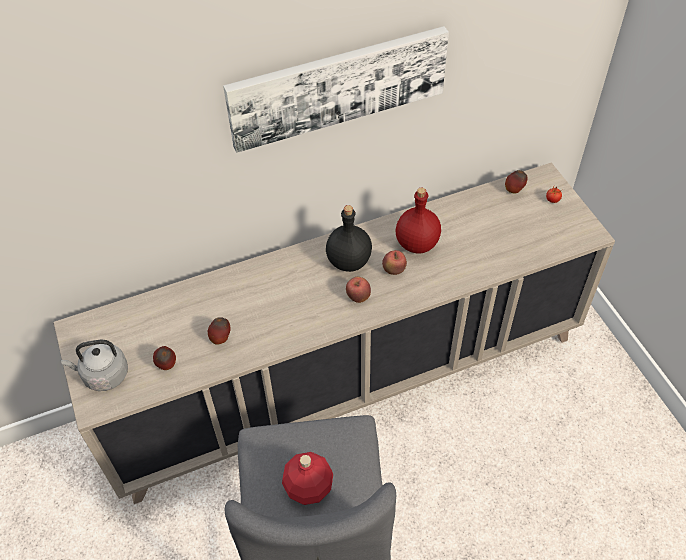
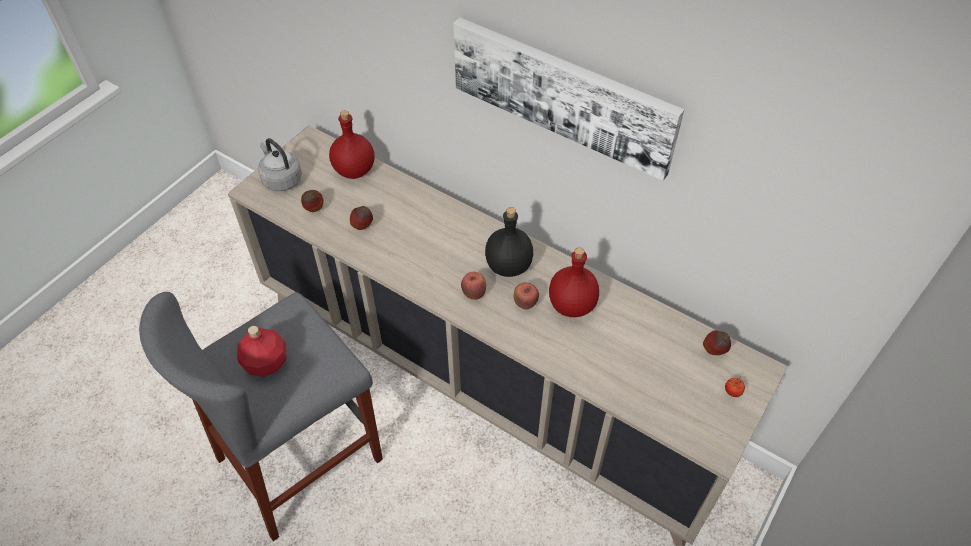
camera: 55 degrees right, 0 degrees up
none -> red bottle [329,110,375,179]

